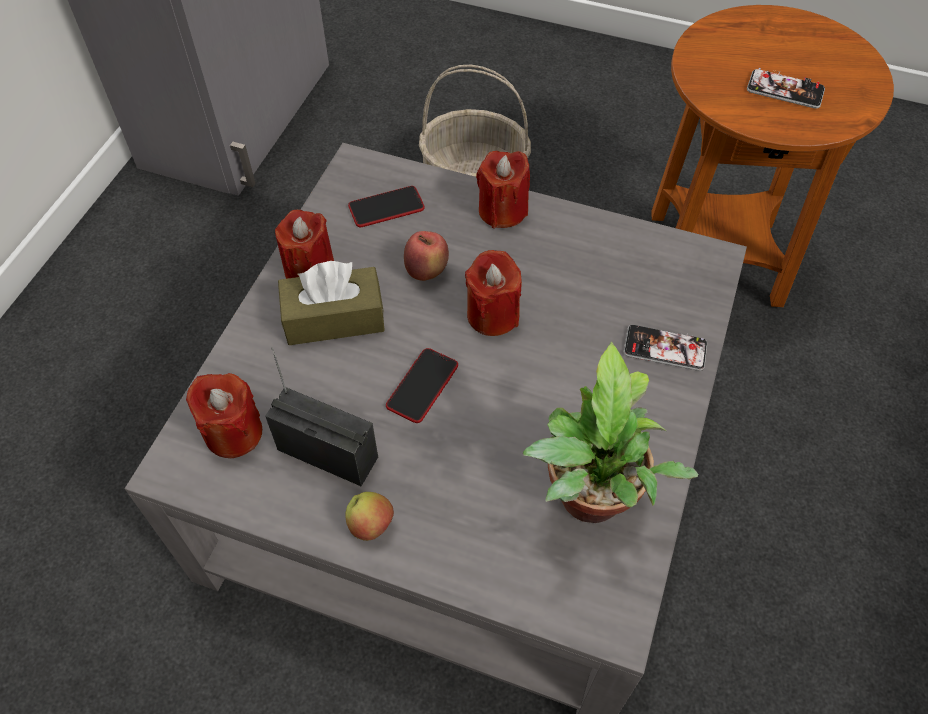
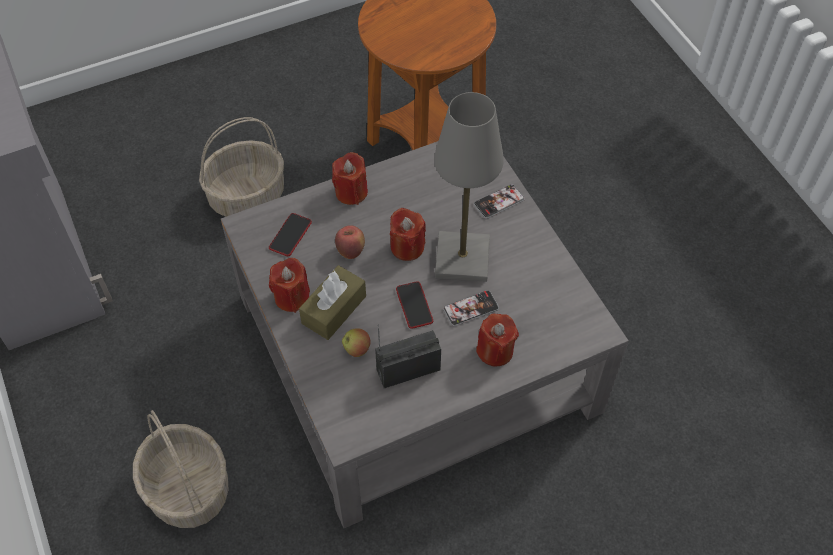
camera: 45 degrees left, 0 degrees up
red candle [186,373,262,458] -> red candle moved to [476,314,519,366]
apple [345,492,394,541] -> apple moved to [342,328,371,357]
potted plant [523,342,698,523] -> none
phone [747,68,825,109] -> phone moved to [443,290,499,326]
none -> basket [133,410,229,528]
none -> grey table lamp [434,92,504,282]

